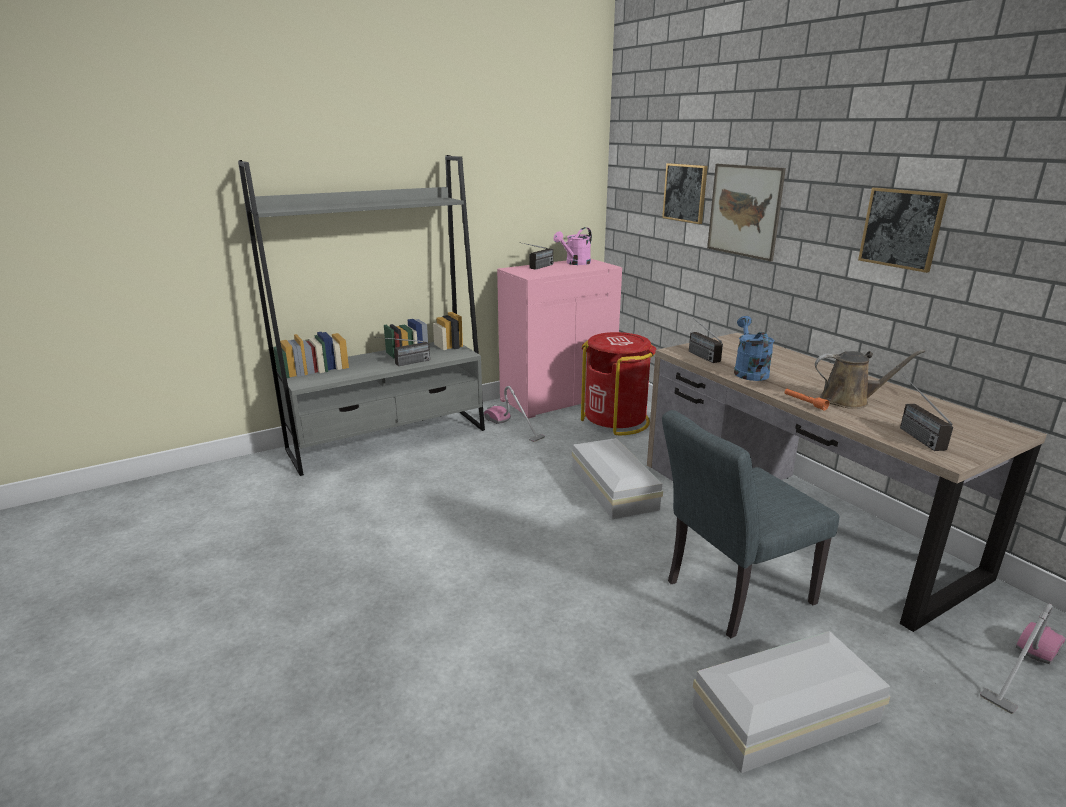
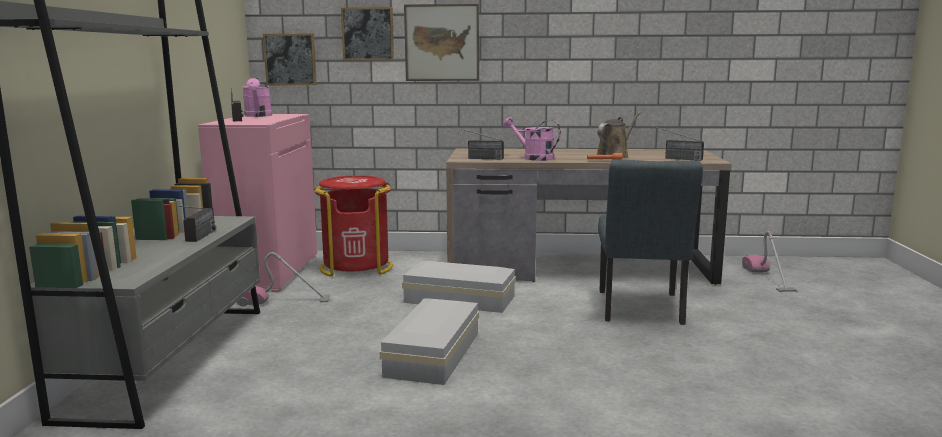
camera: 55 degrees left, 10 degrees down
white storage box [693,631,890,773] -> white storage box moved to [380,298,479,385]
blue watering can [734,316,775,381] -> pink watering can [503,117,561,161]
picture [858,187,948,273] -> picture moved to [263,33,317,85]

